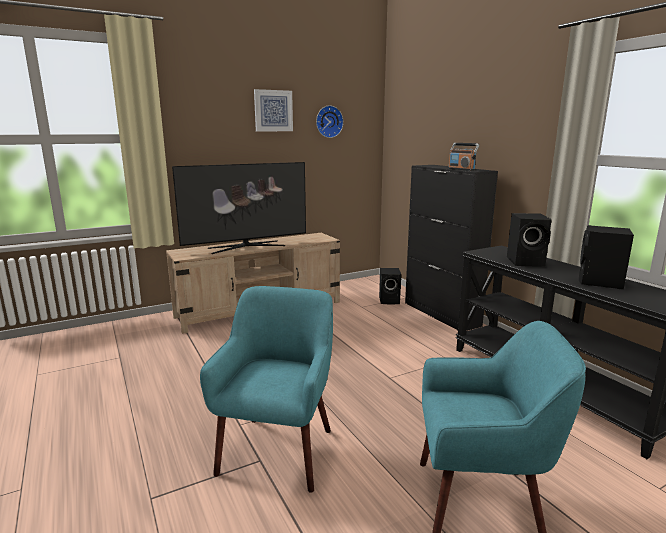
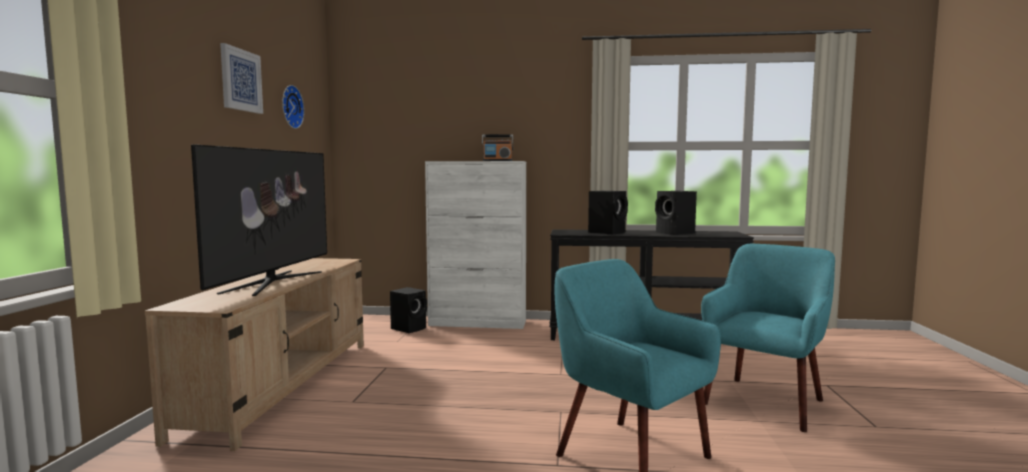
camera: 55 degrees left, 10 degrees down
black cabinet [405,165,498,331] -> white cabinet [425,161,526,329]

